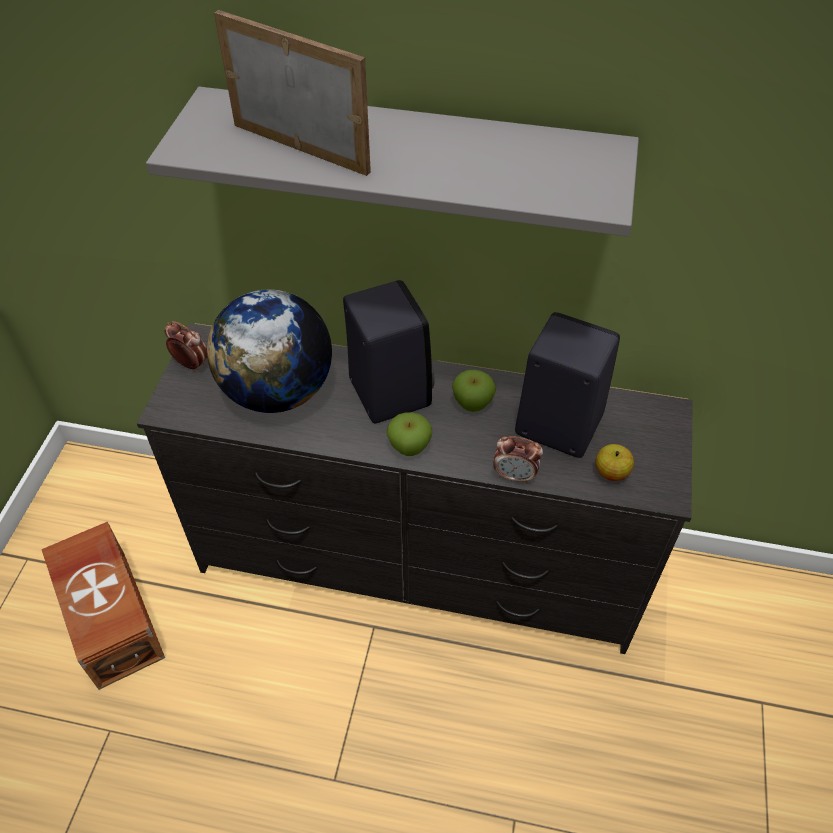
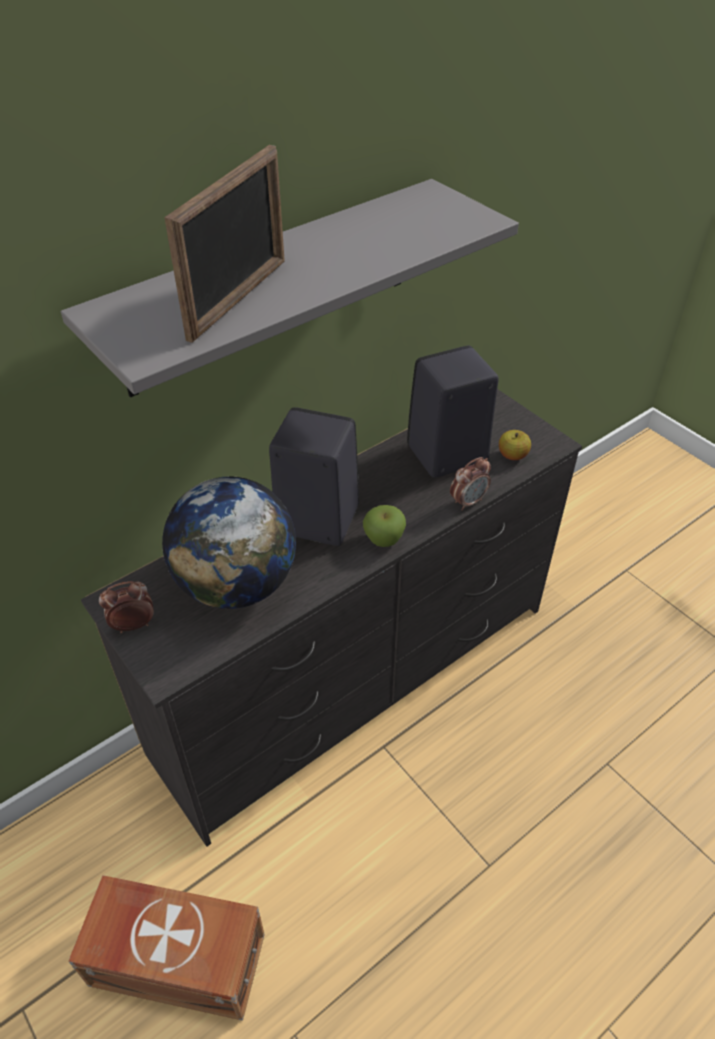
camera: 50 degrees left, 5 degrees down
picture frame [214,10,371,176] -> picture frame turned 135 degrees clockwise [164,145,285,343]
apple [452,370,496,412] -> none

